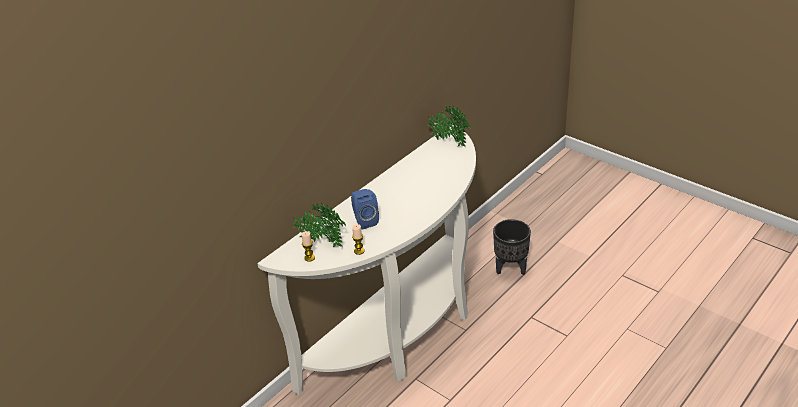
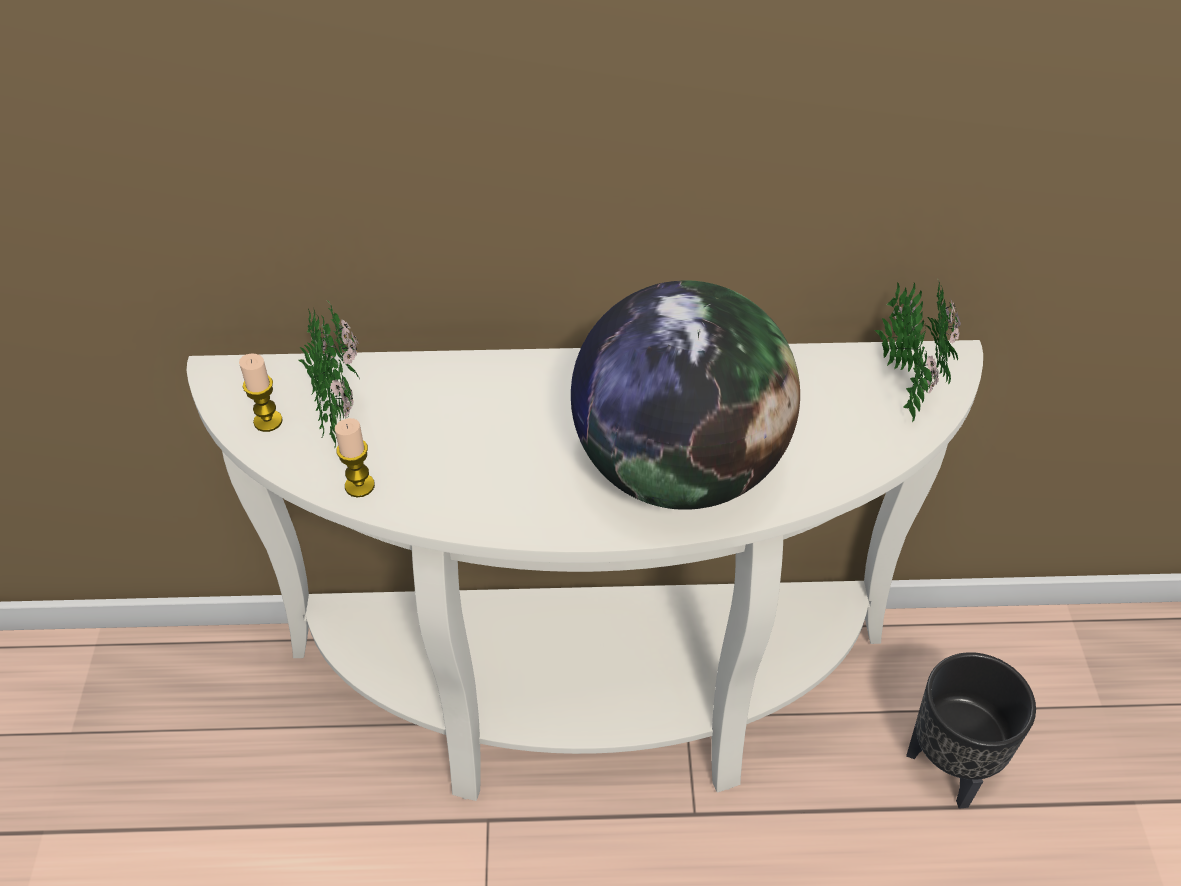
camera: 45 degrees right, 10 degrees up
blue speaker [351,189,379,229] -> none
none -> globe [571,280,800,510]

